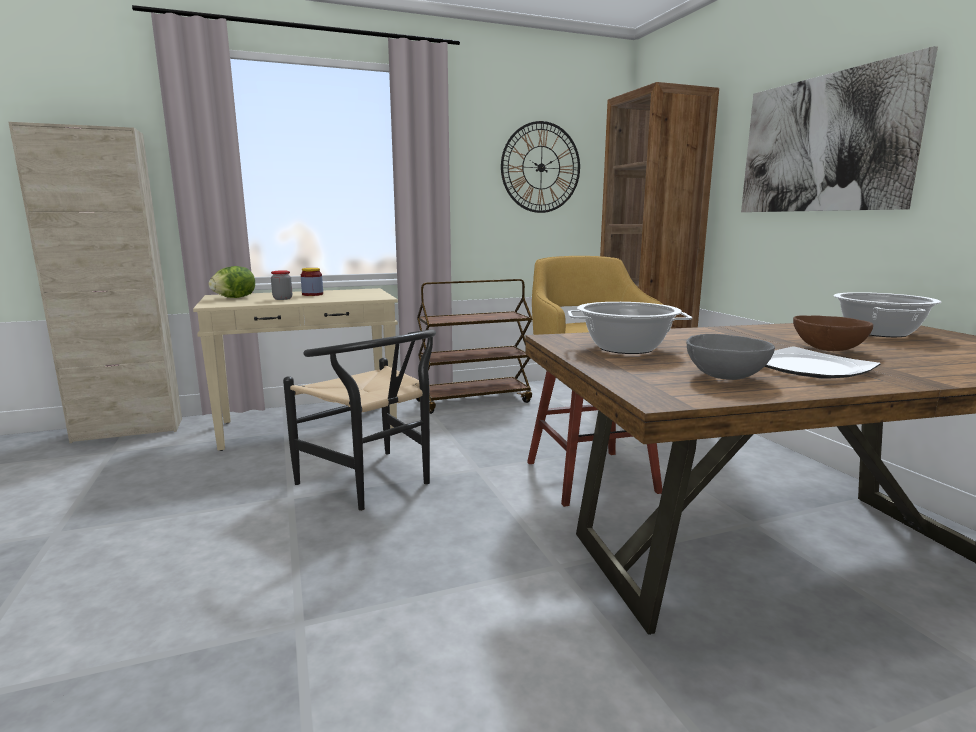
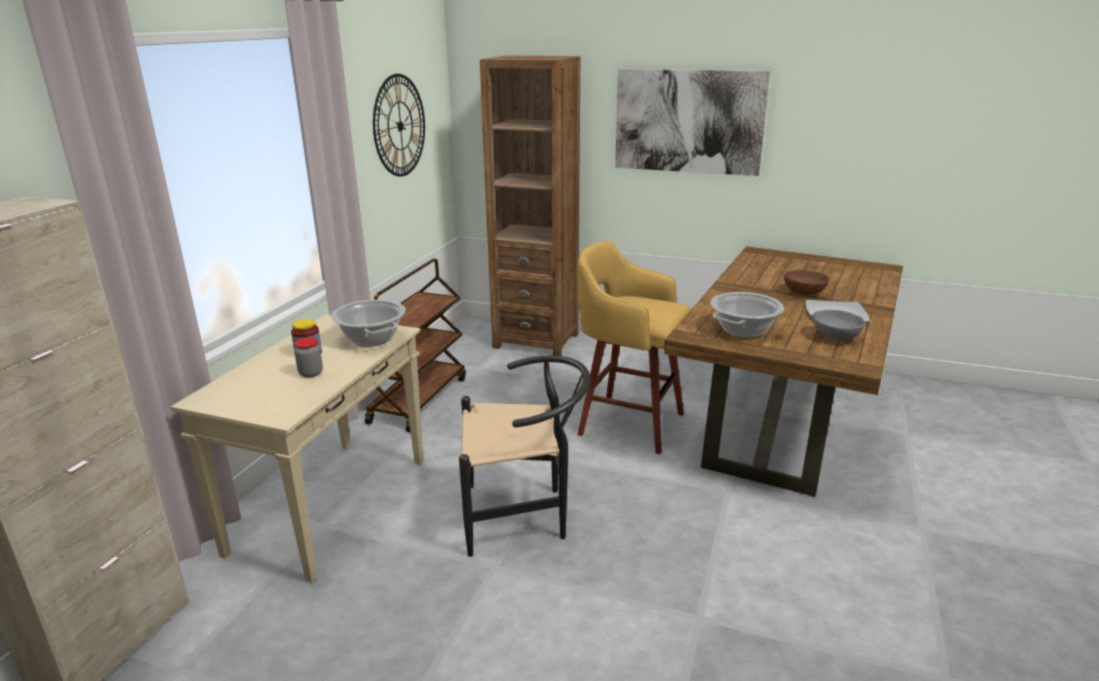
camera: 50 degrees left, 10 degrees up
lettuce [209,266,255,298] -> none
cooking pot [834,292,941,337] -> cooking pot moved to [331,299,406,347]

